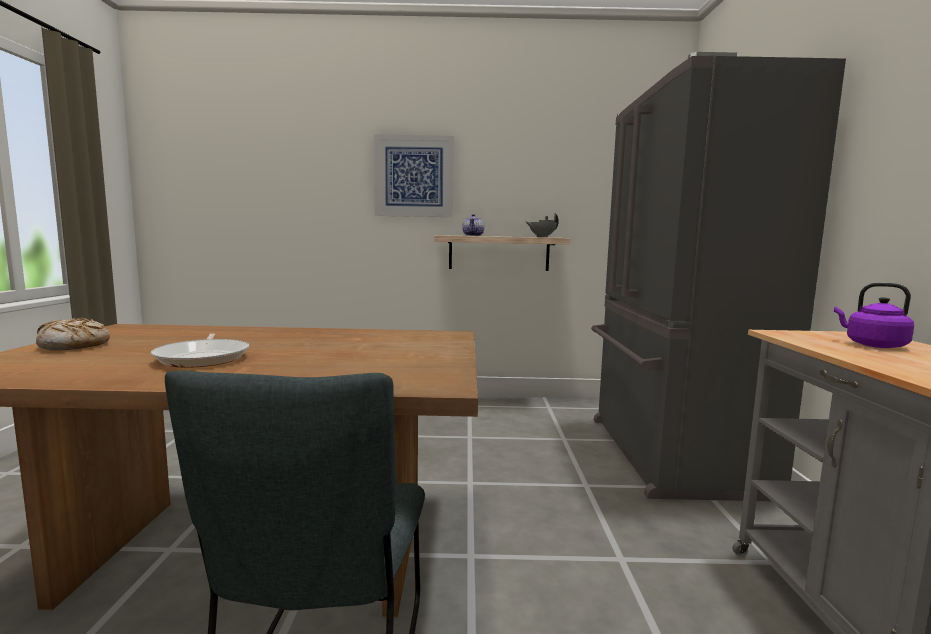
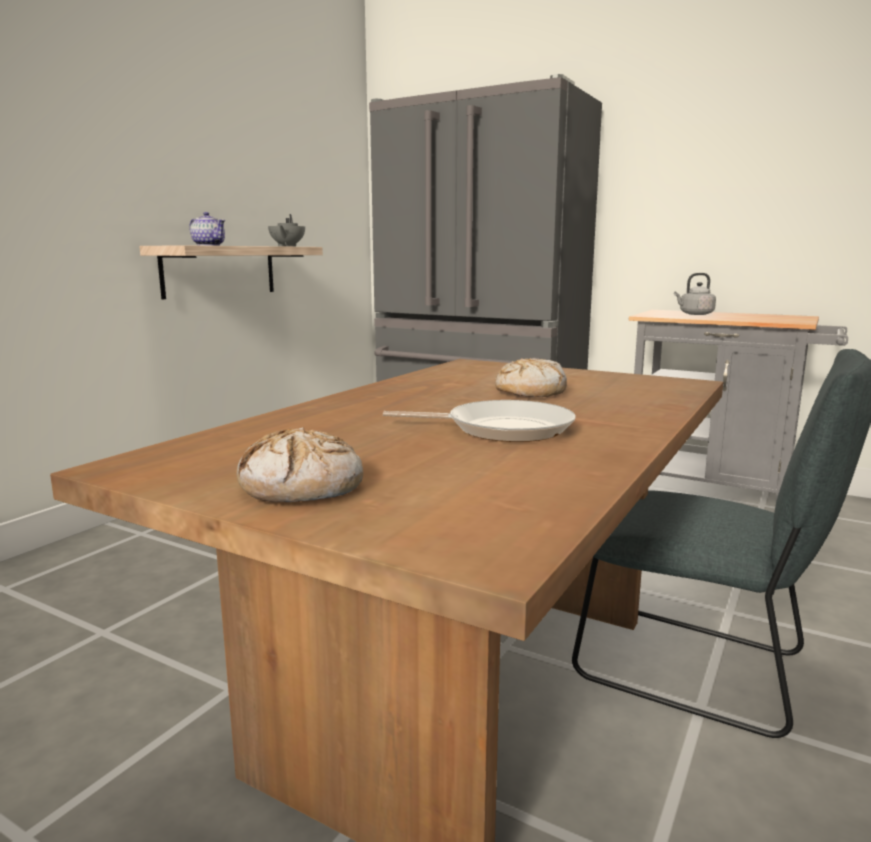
camera: 60 degrees left, 5 degrees up
picture [374,134,454,217] -> none
purple kettle [834,283,914,348] -> grey kettle [674,273,716,315]
none -> bread [495,358,567,397]

